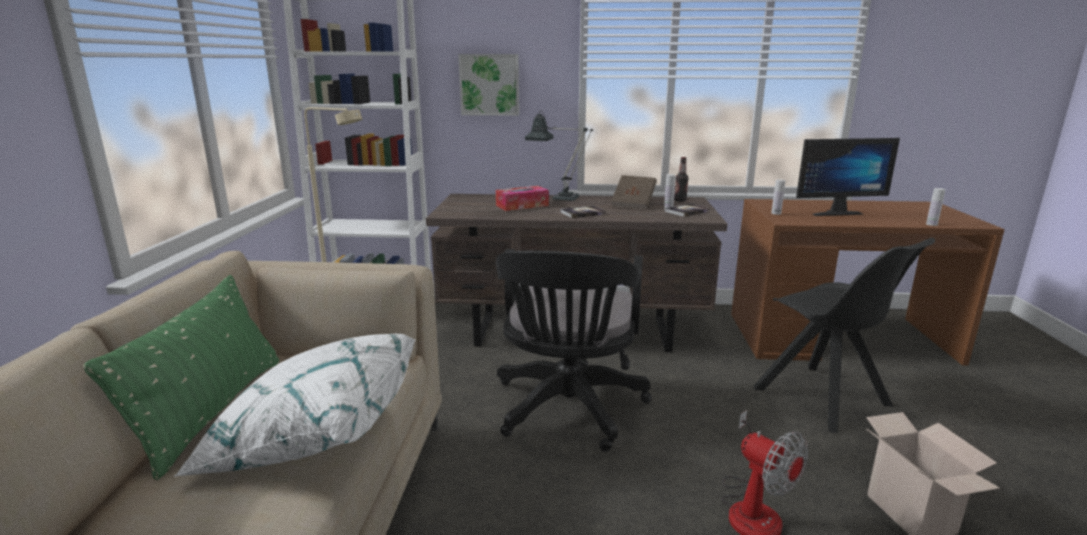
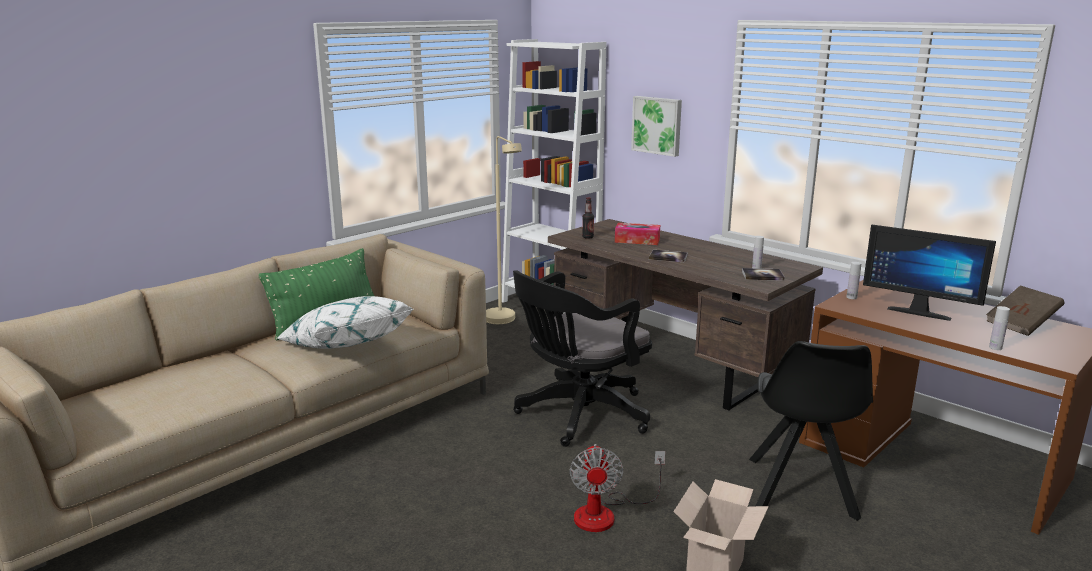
camera: 40 degrees right, 0 degrees up
table lamp [525,110,593,202] -> none
brown book [611,175,657,210] -> brown book moved to [986,285,1065,336]
bottle [674,157,689,202] -> bottle moved to [582,198,594,239]

